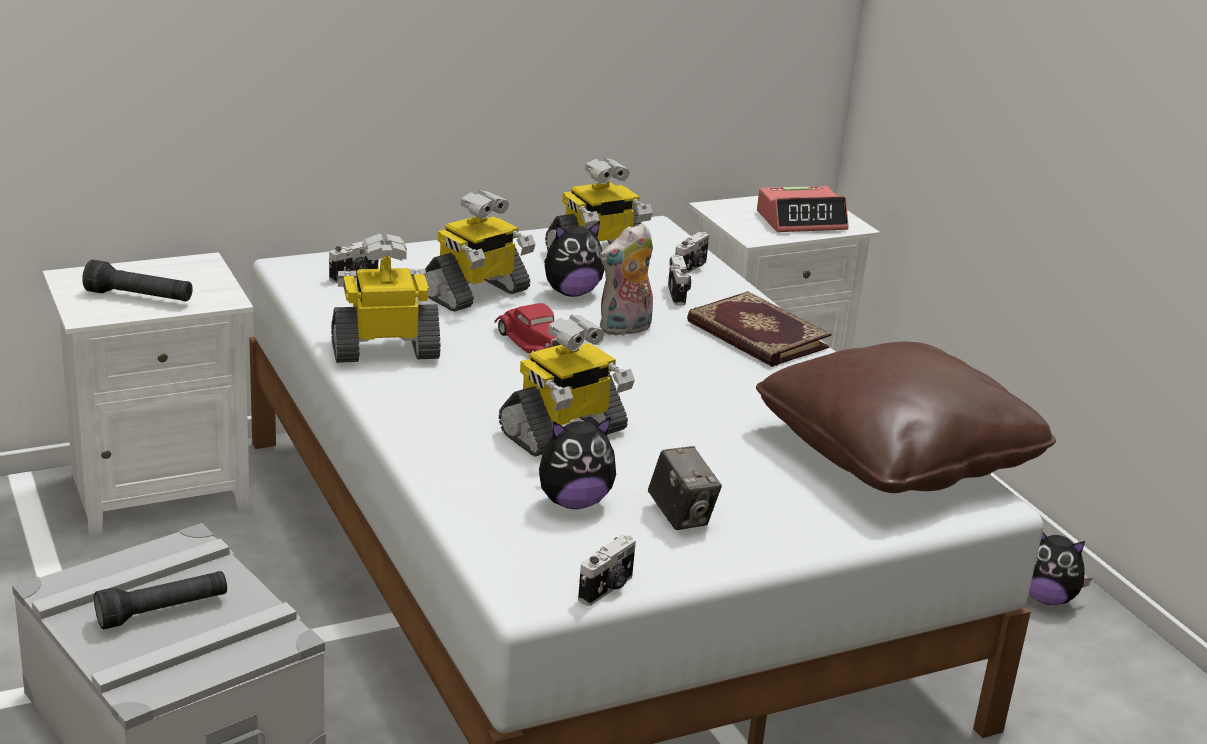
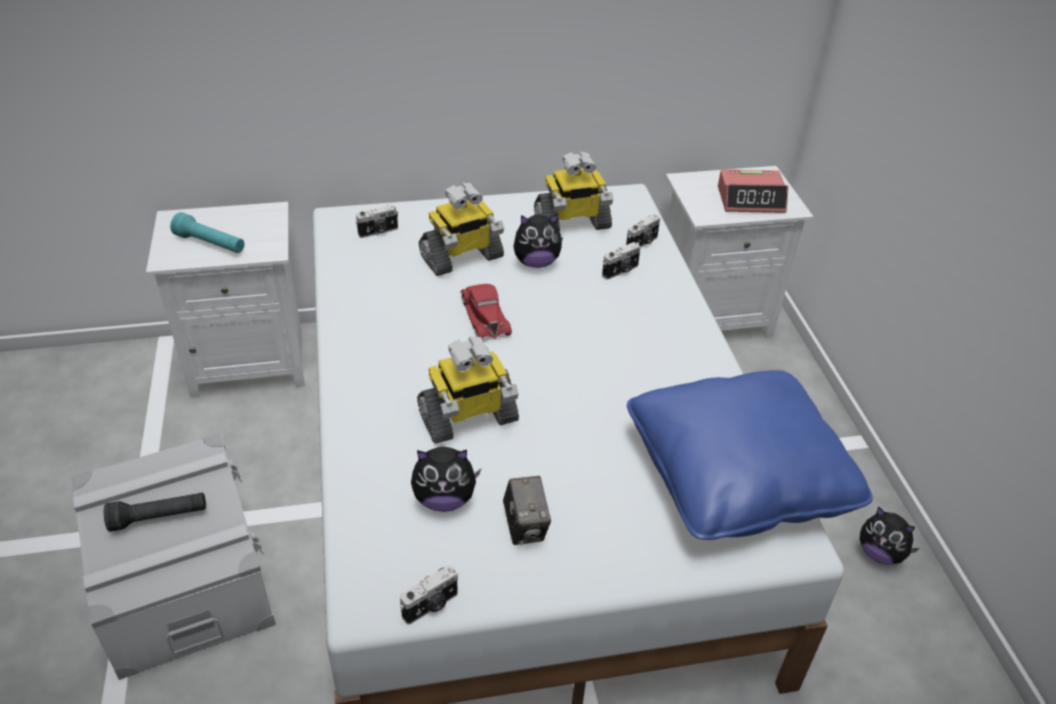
camera: 15 degrees right, 15 degrees up
black flashlight [82,260,193,301] -> turquoise flashlight [170,212,245,253]
toy robot [331,234,441,363] -> none
plush toy [600,223,653,336] -> none
camera [668,255,691,306] -> camera turned 45 degrees clockwise [602,242,640,280]
book [687,291,831,367] -> none
brown pillow [756,341,1056,493] -> blue pillow [627,370,873,540]

